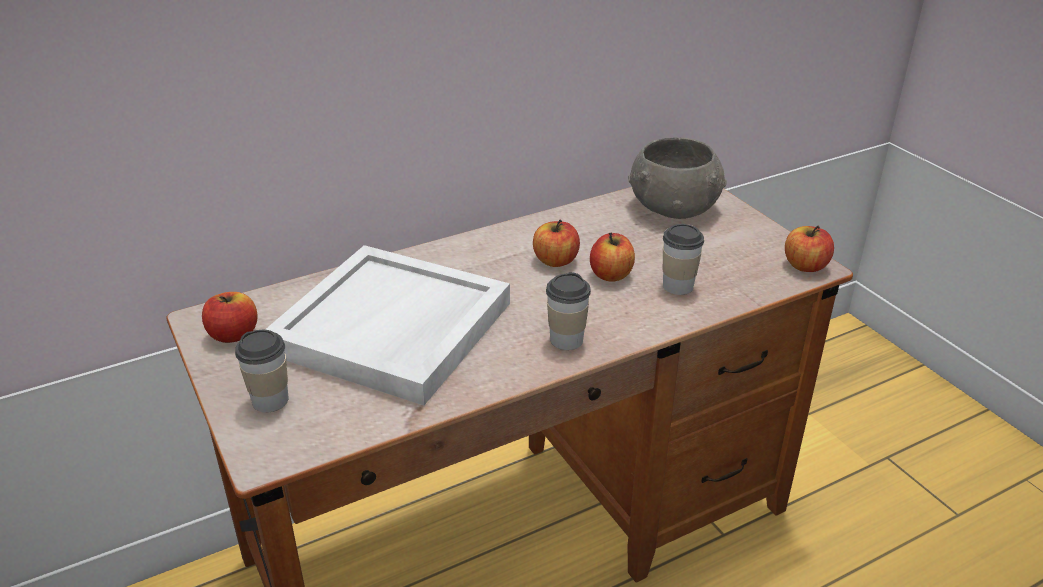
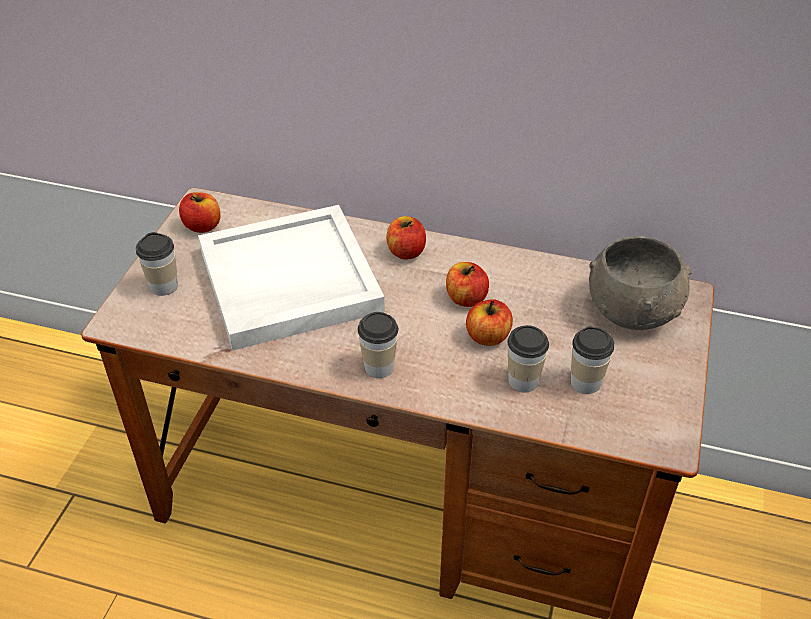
camera: 45 degrees right, 10 degrees up
apple [785,226,834,272] -> apple moved to [386,216,426,259]
none -> cup [571,326,614,394]

